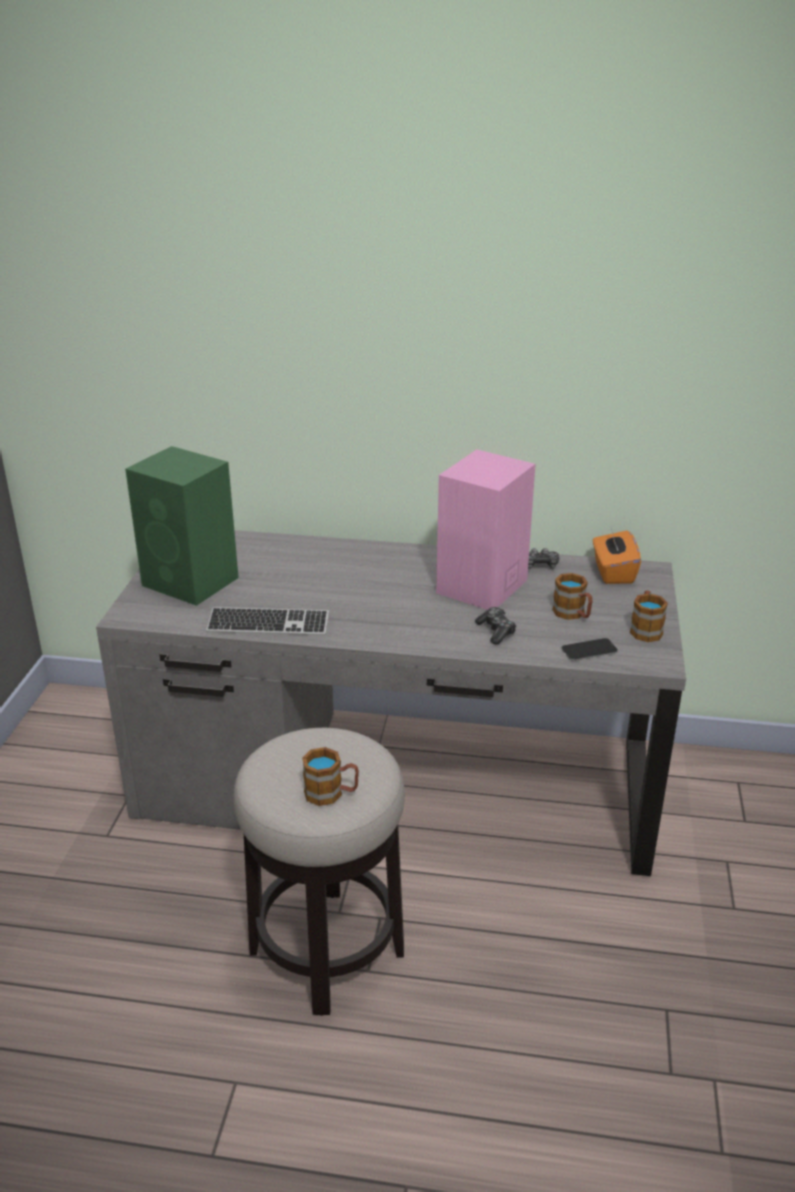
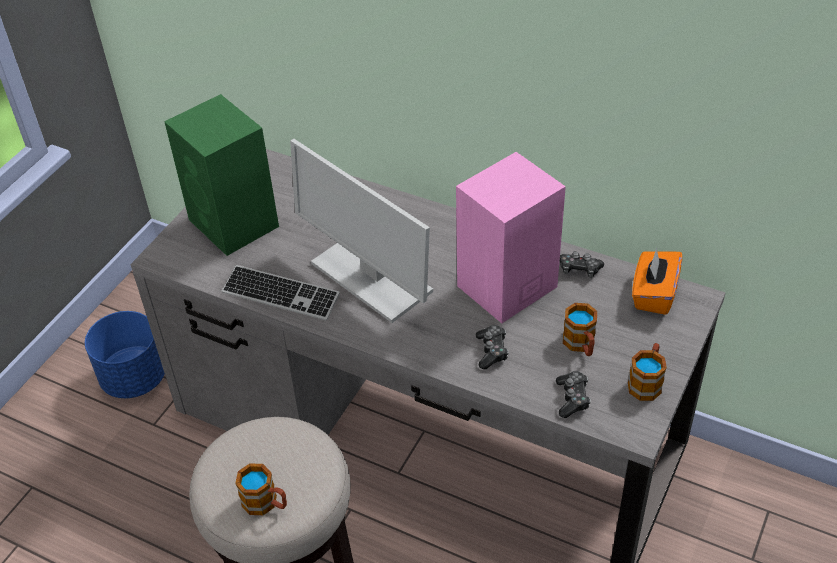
camera: 20 degrees right, 15 degrees up
phone [561,638,618,661] -> game controller [556,371,591,418]
none -> blue planter [85,311,165,399]
none -> monitor [290,139,433,323]

